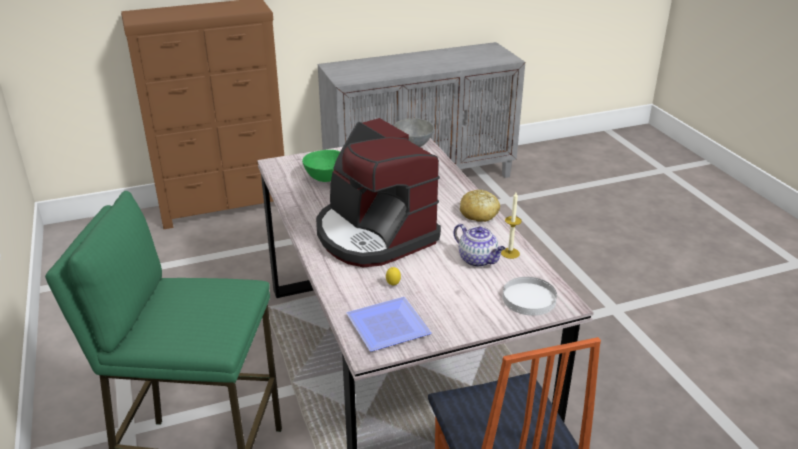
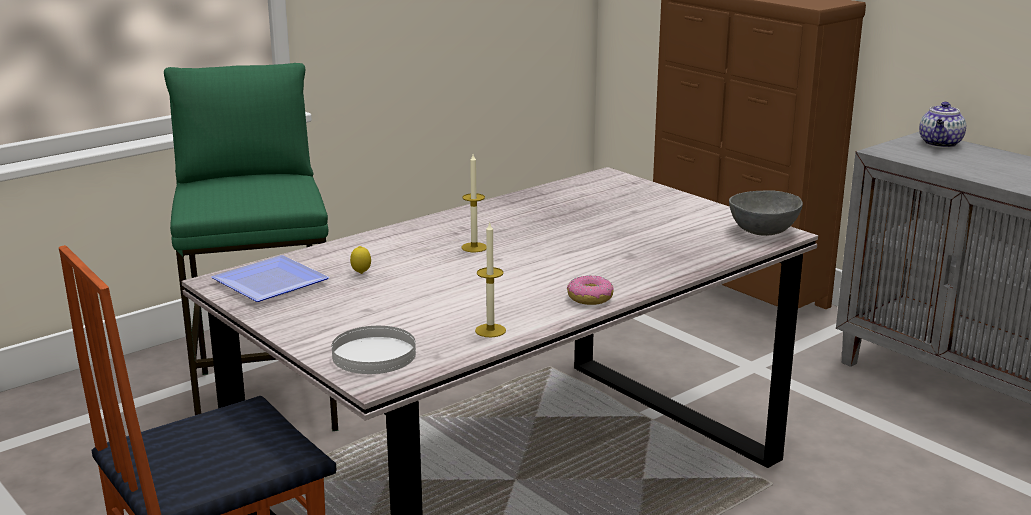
camera: 70 degrees right, 10 degrees down
green bowl [302,150,340,182] -> none
coffee machine [316,118,441,267] -> candle [461,154,487,252]
teapot [454,224,506,267] -> teapot moved to [919,102,966,148]
bread [460,190,500,222] -> donut [567,275,614,305]

